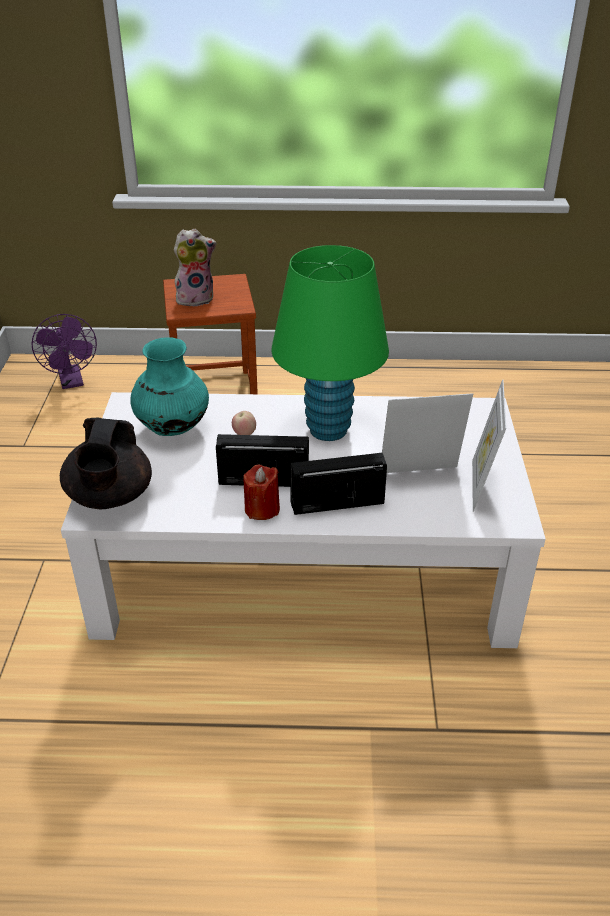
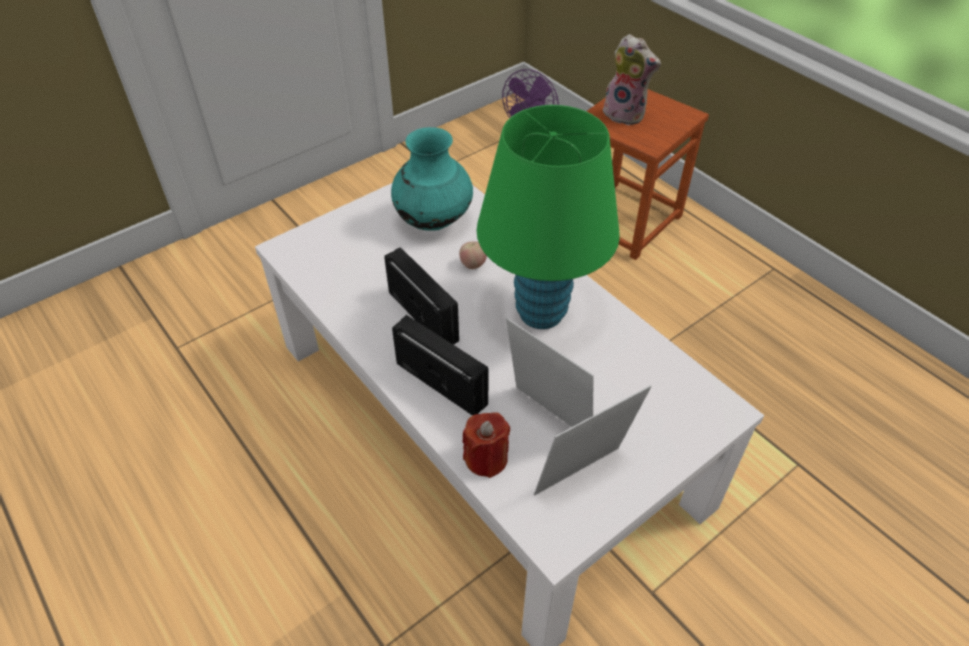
camera: 50 degrees right, 10 degrees up
black teapot [60,417,152,509] -> none
red candle [243,465,280,520] -> red candle moved to [462,412,510,478]

